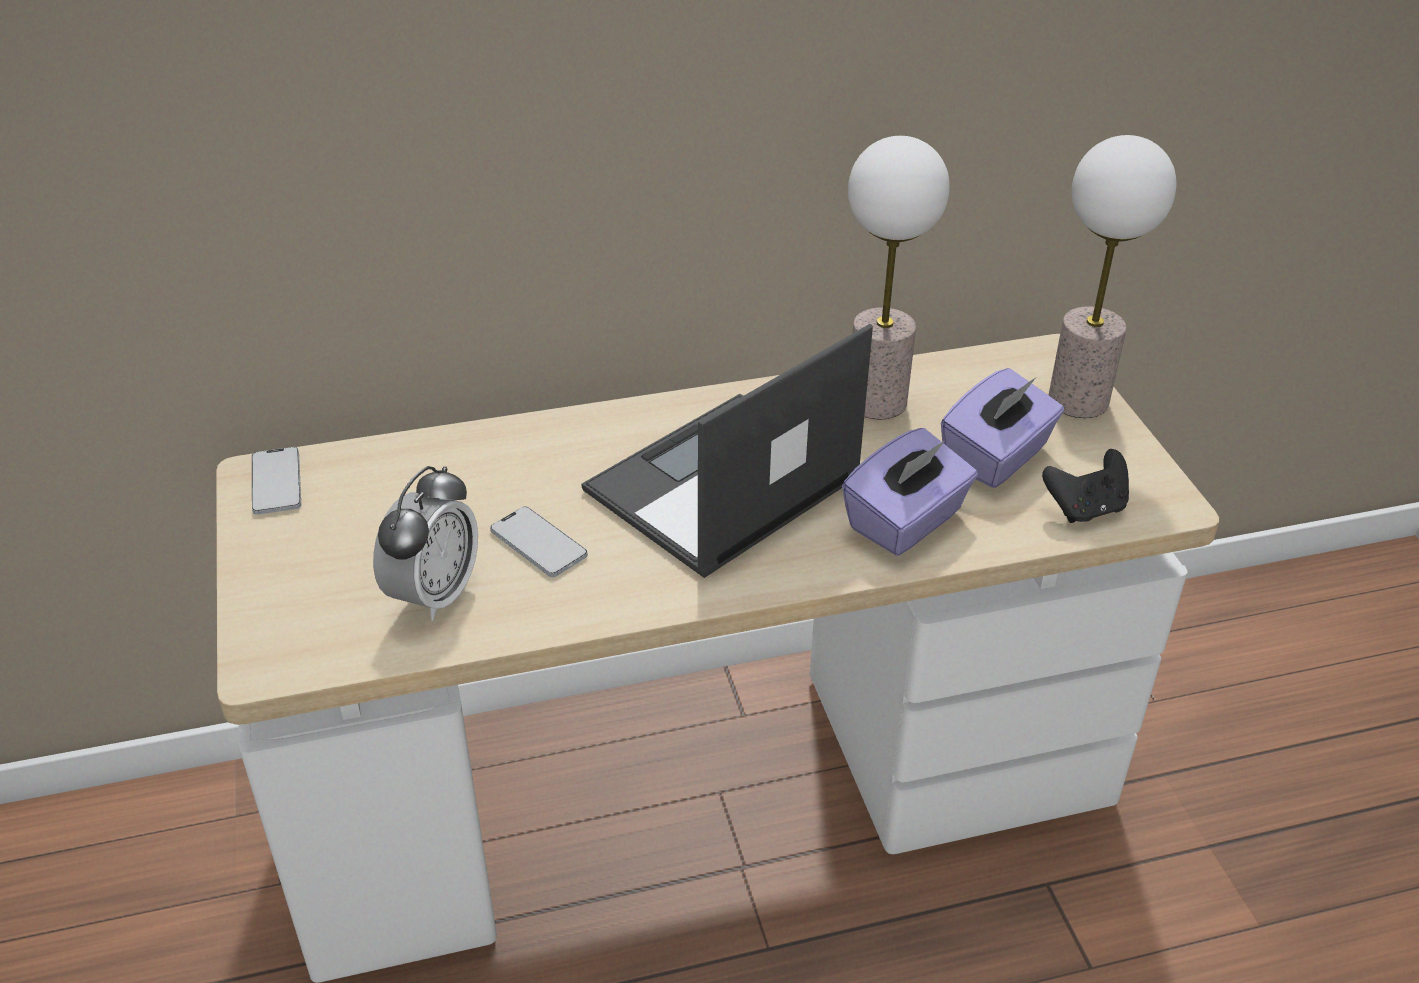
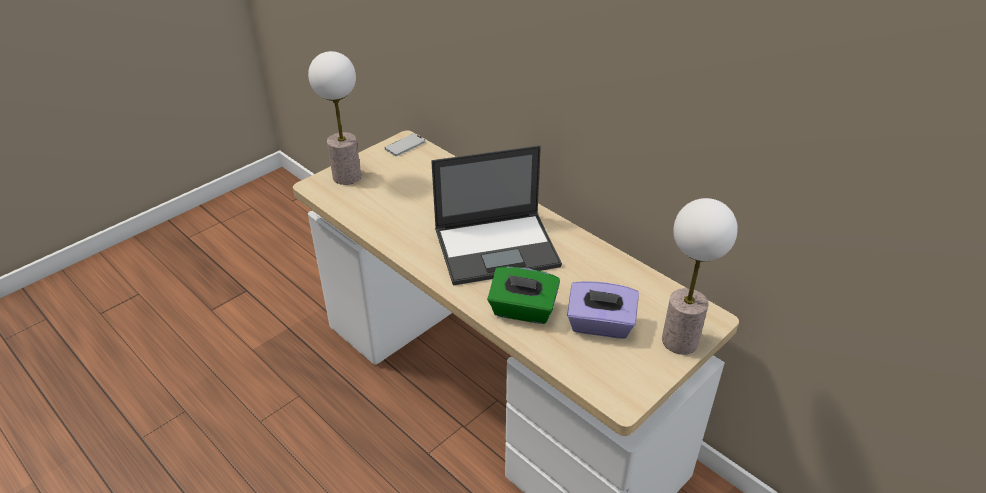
camera: 60 degrees right, 0 degrees up
alarm clock [373,466,478,621] -> none
phone [490,506,588,577] -> none
laptop [582,324,873,578] -> laptop turned 150 degrees clockwise [431,145,562,286]
purple tissue box [842,428,978,556] -> green tissue box [487,267,560,324]
table lamp [848,136,950,419] -> table lamp moved to [308,51,361,185]
black game controller [1042,449,1129,523] -> none

